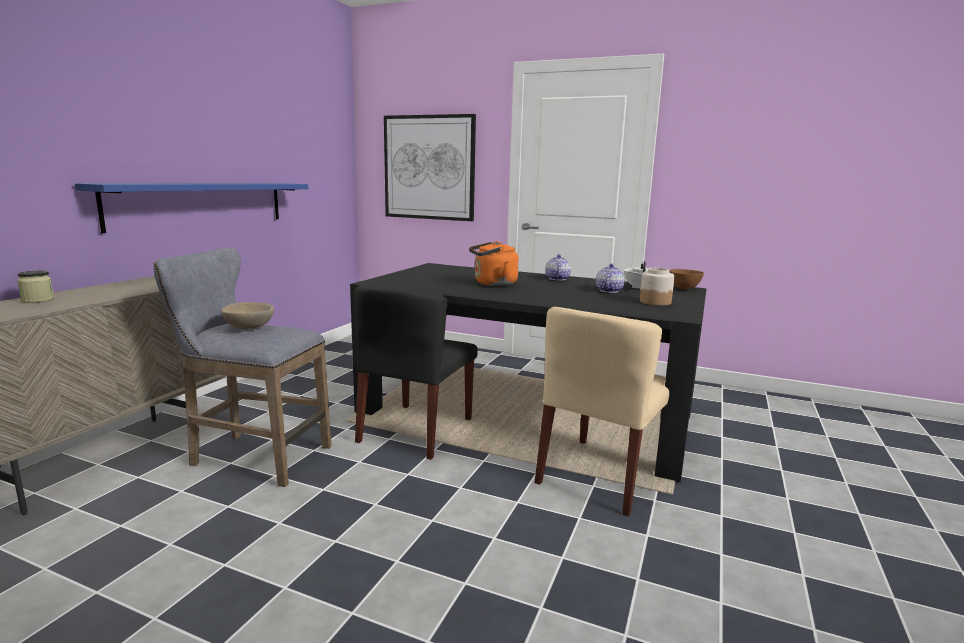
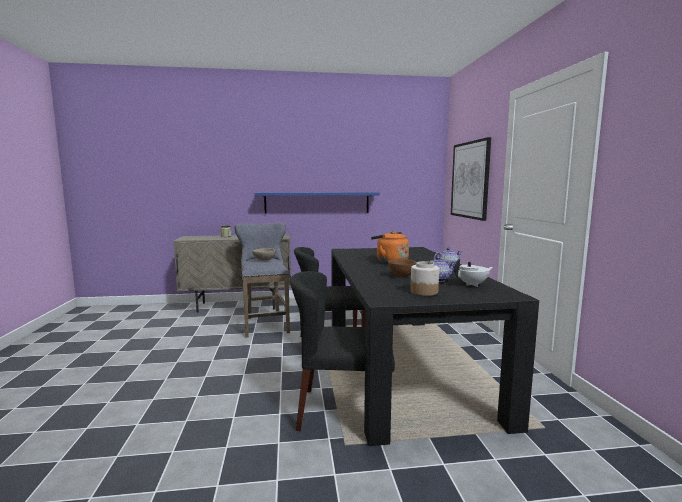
camera: 60 degrees right, 5 degrees down
beige chair [534,307,669,516] -> black chair [290,271,395,431]
brown bowl [670,269,704,290] -> brown bowl moved to [388,259,416,277]

